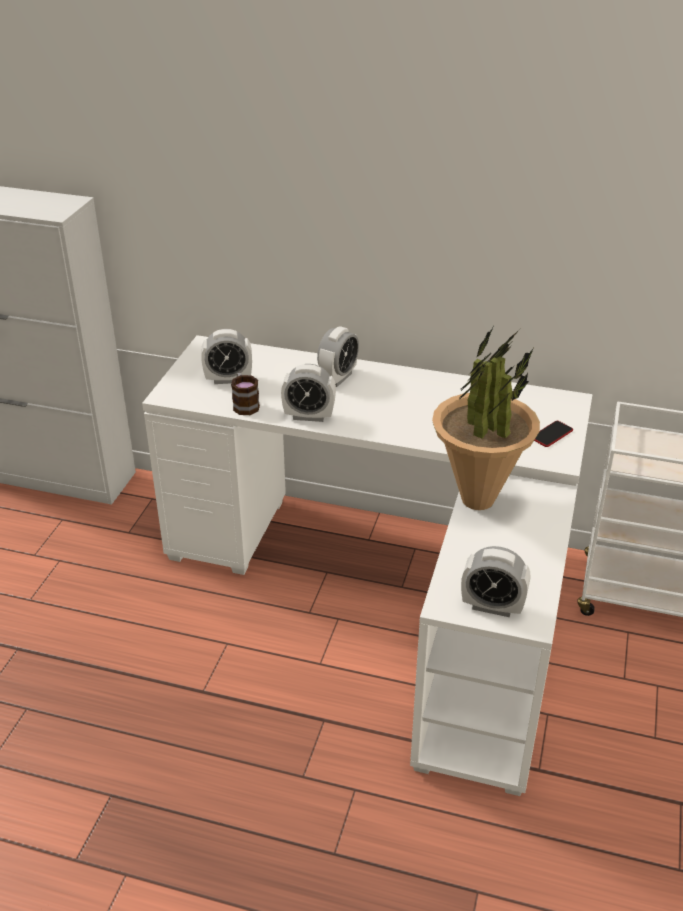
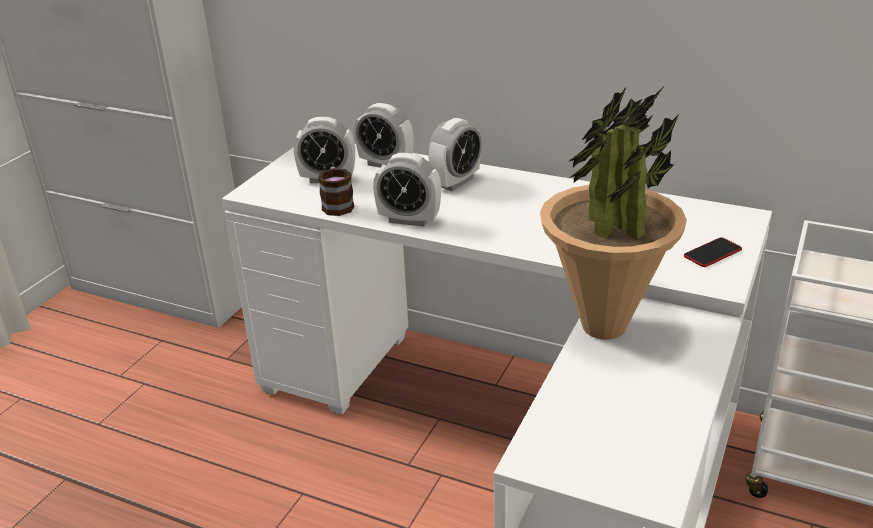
camera: 10 degrees right, 5 degrees down
alarm clock [461,546,530,617] -> alarm clock moved to [354,103,414,168]

